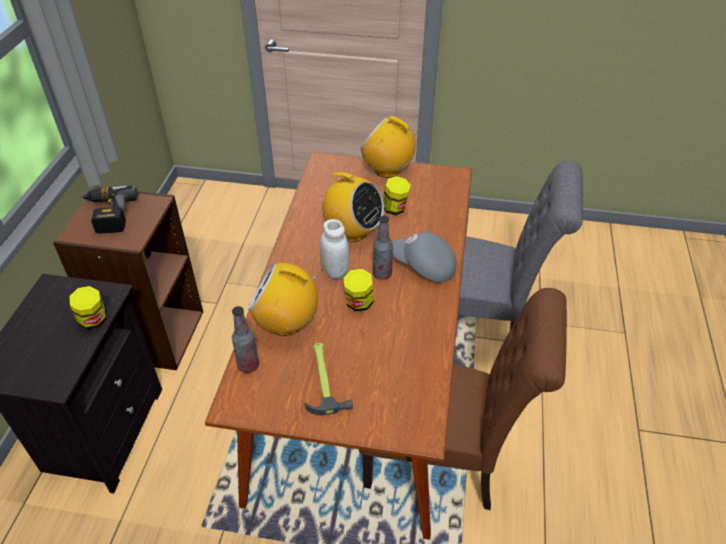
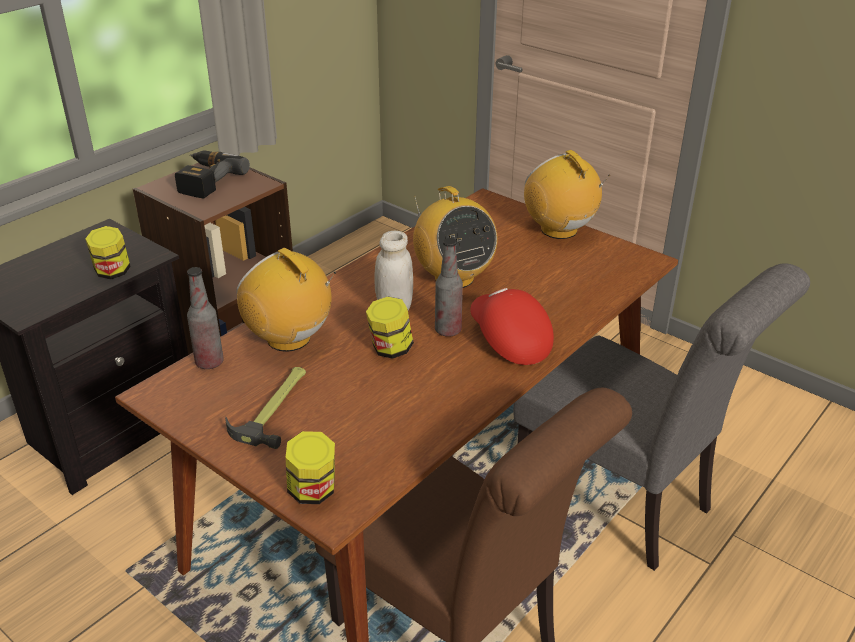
camera: 30 degrees right, 10 degrees down
jar [383,176,411,215] -> jar moved to [285,431,335,504]
grey cap [393,232,456,282] -> red cap [470,288,554,365]

